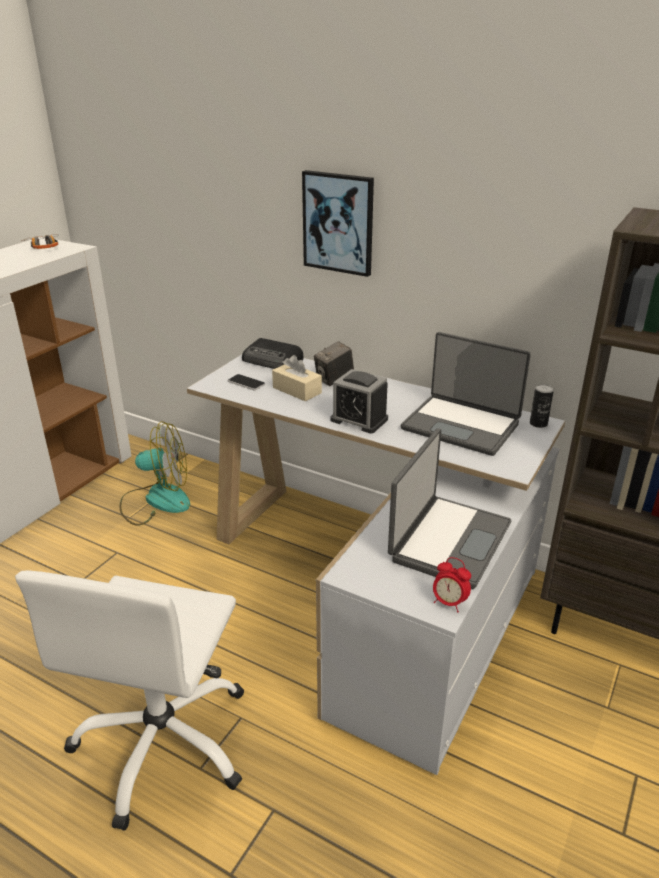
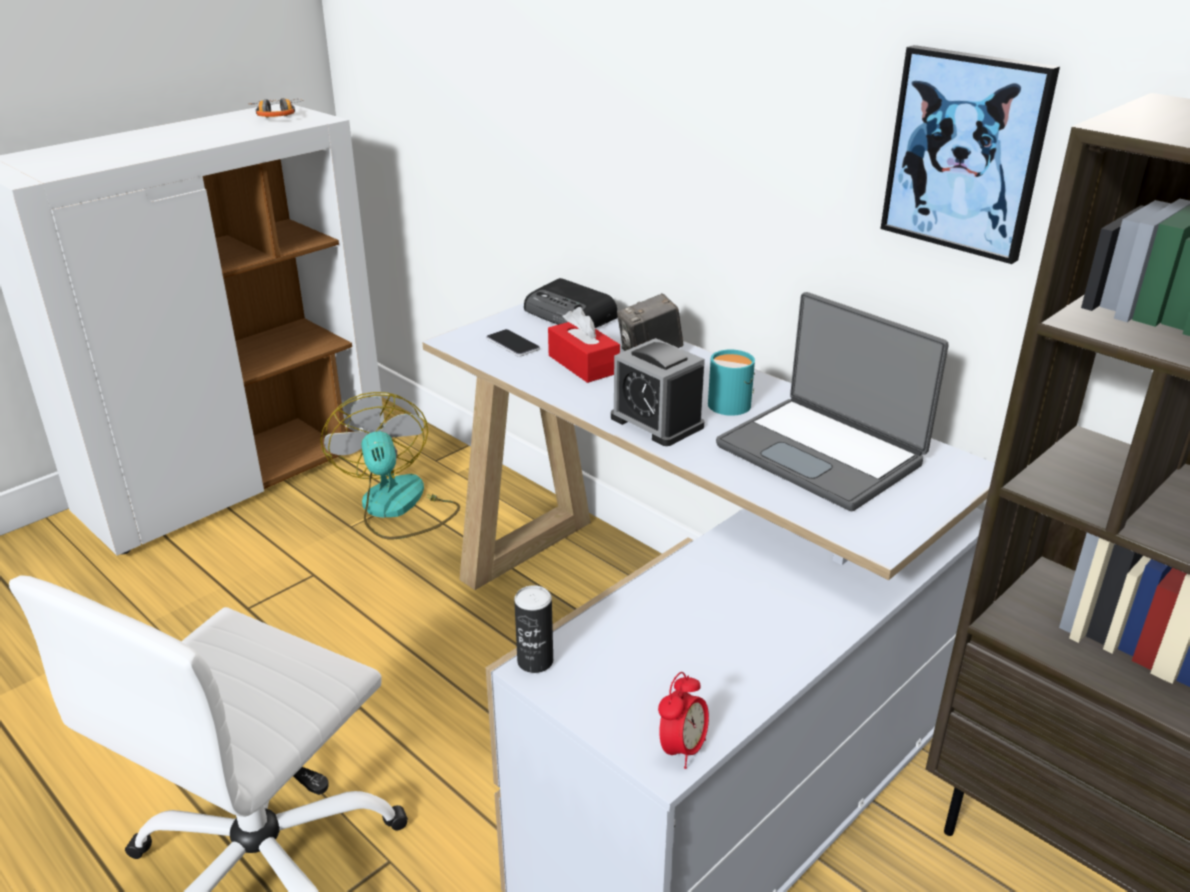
camera: 15 degrees right, 0 degrees up
fan [120,421,190,526] -> fan turned 120 degrees counterclockwise [321,392,460,540]
beige tissue box [272,355,322,402] -> red tissue box [548,307,620,383]
picture [302,170,374,277] -> picture moved to [881,45,1060,264]
laptop [388,428,511,589] -> none
alarm clock [433,557,471,612] -> alarm clock turned 105 degrees counterclockwise [658,672,709,769]
can [530,384,554,428] -> can moved to [514,585,553,673]
none -> turquoise mug [708,350,755,416]

